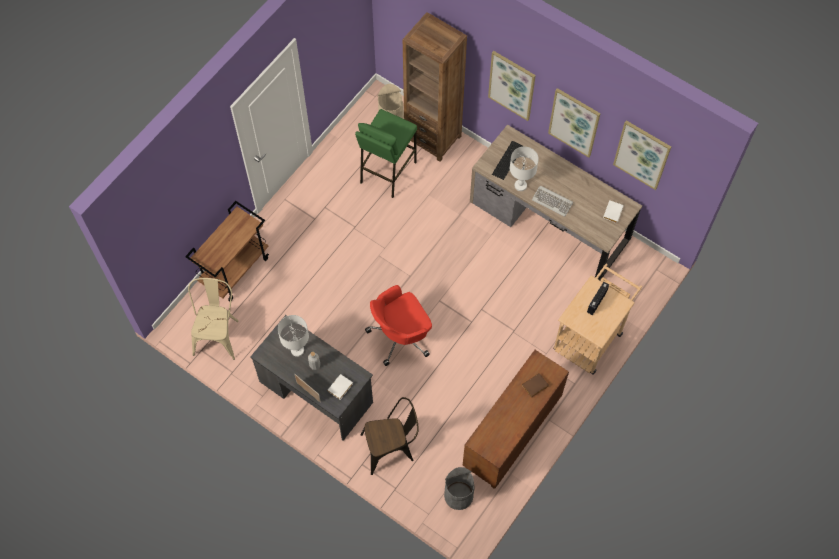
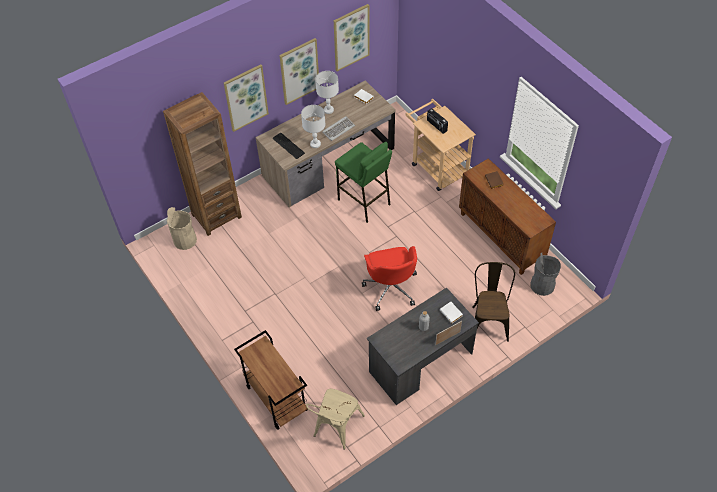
camera: 70 degrees left, 10 degrees down
beige chair [188,278,239,360] -> beige chair turned 90 degrees counterclockwise [306,389,365,450]
white table lamp [278,315,309,357] -> white table lamp moved to [315,71,339,114]
green stool [355,109,417,198] -> green stool moved to [335,142,392,223]

